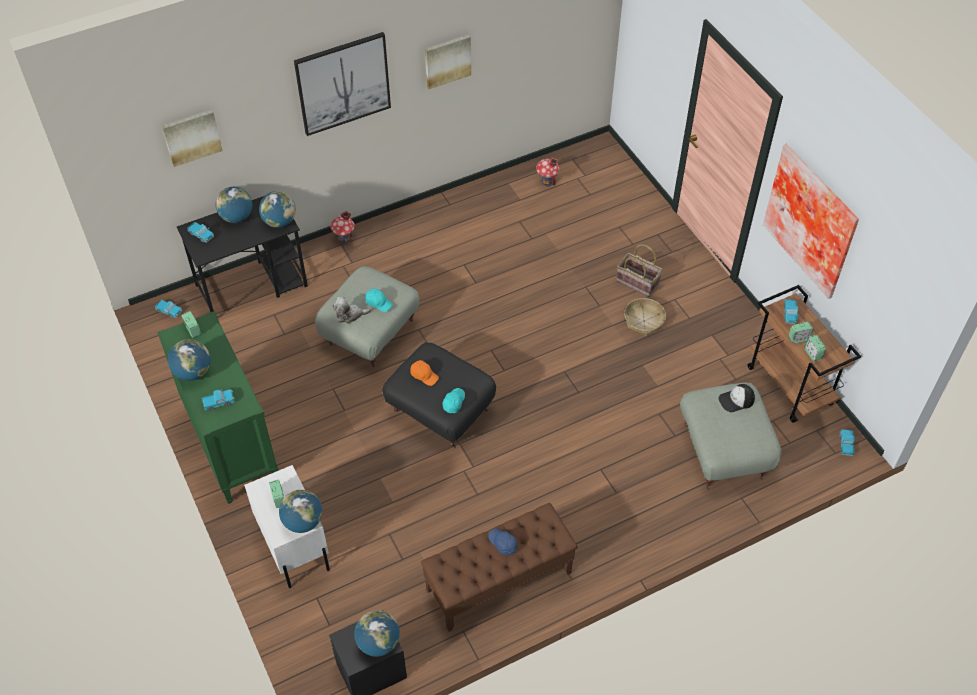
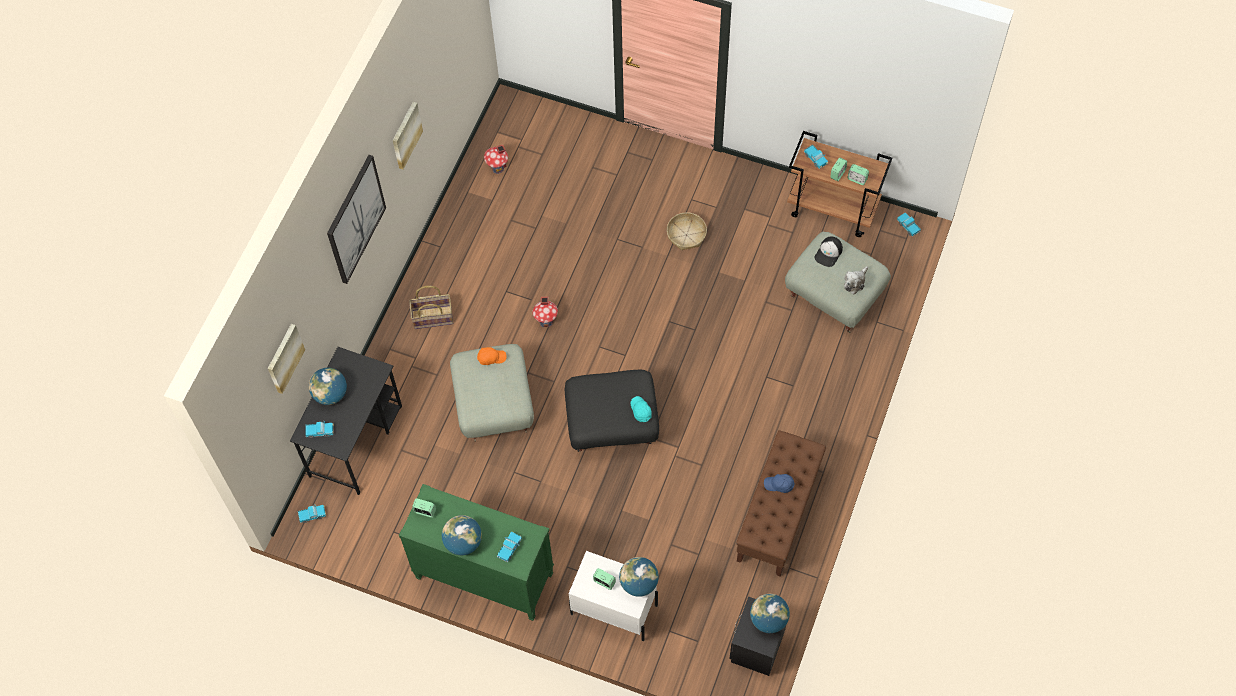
camera: 40 degrees left, 10 degrees up
globe [259,191,296,228] -> none
toy house [330,211,355,245] -> toy house moved to [532,297,558,327]
plush toy [333,296,371,324] -> plush toy moved to [844,266,868,295]
turquoise cap [365,288,393,312] -> none
orange cap [410,360,439,386] -> orange cap moved to [477,347,507,365]
basket [616,244,663,297] -> basket moved to [409,286,453,329]
picture [763,144,859,299] -> none

